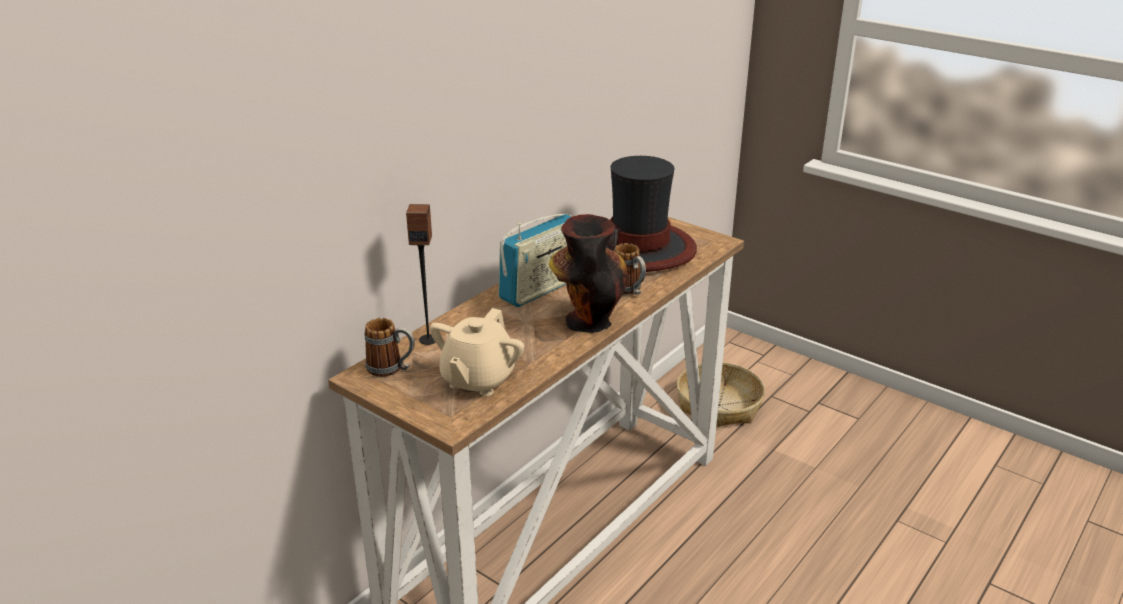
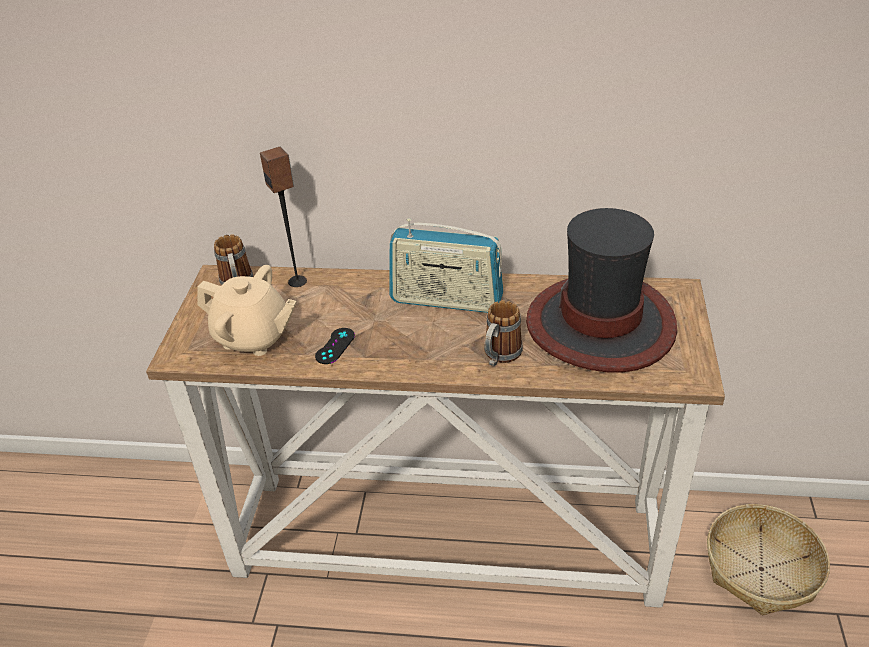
camera: 60 degrees right, 10 degrees up
beige teapot [430,308,524,396] -> beige teapot turned 150 degrees counterclockwise [197,265,297,356]
vase [549,214,628,333] -> none
none -> black game controller [315,328,355,364]

